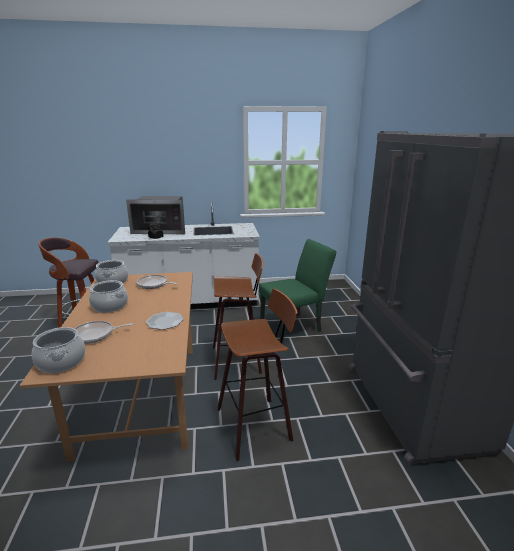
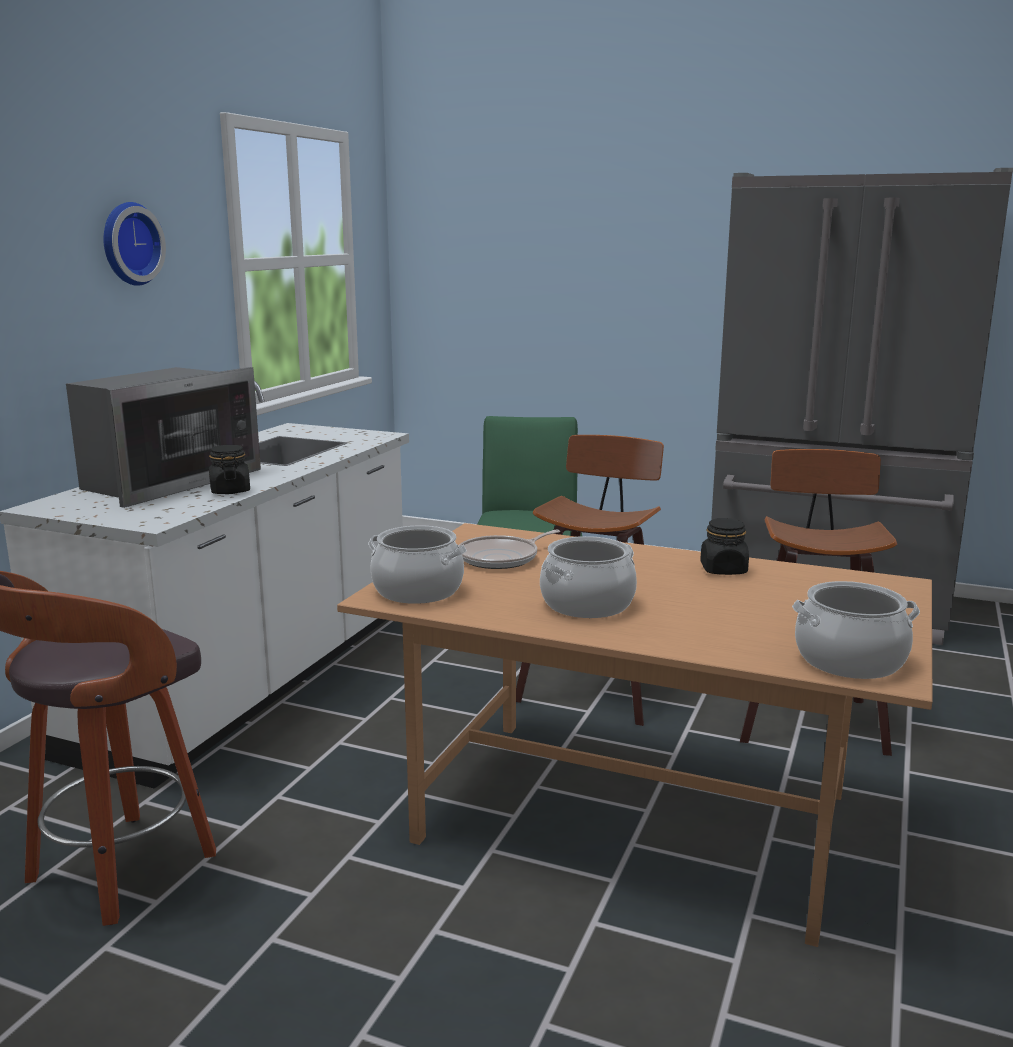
camera: 60 degrees left, 5 degrees down
frying pan [74,321,133,344] -> none
plate [146,312,184,330] -> black jar [700,518,749,575]
none -> wall clock [103,202,166,286]

